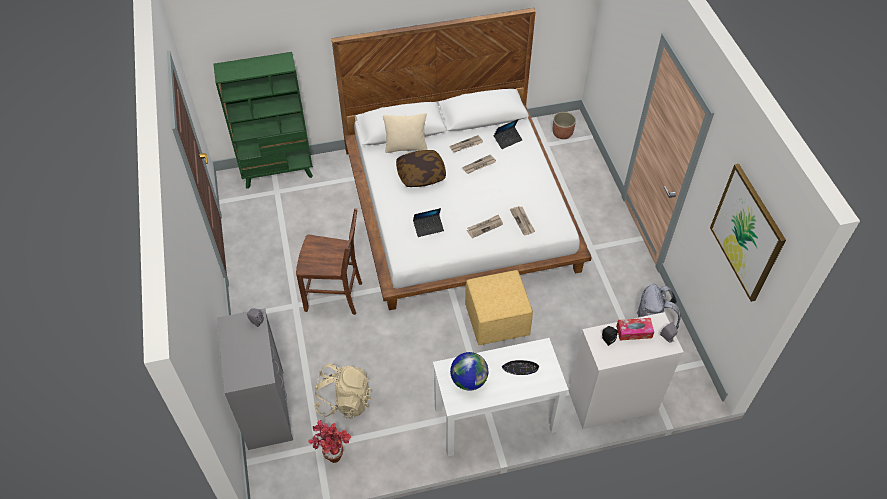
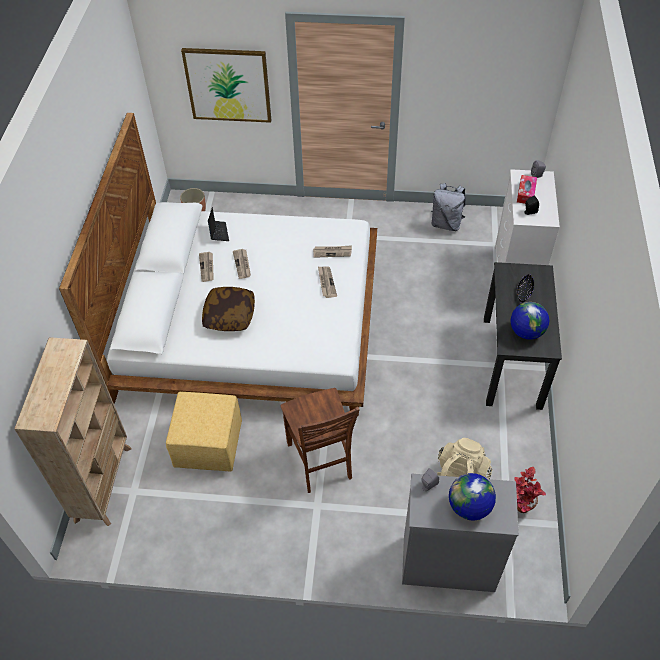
camera: 70 degrees left, 0 degrees up
green bookcase [213,52,313,189] -> beige bookcase [14,337,131,526]
brown chair [296,208,362,315] -> brown chair turned 135 degrees clockwise [281,388,360,493]
beige pillow [383,113,428,153] -> none
laptop [413,208,444,237] -> none
white desk [433,338,568,456] -> black desk [484,262,562,410]
yellow ottoman [465,270,533,345] -> yellow ottoman moved to [166,392,242,472]
picture [710,164,786,302] -> picture moved to [181,48,271,123]
none -> globe [449,473,496,520]

